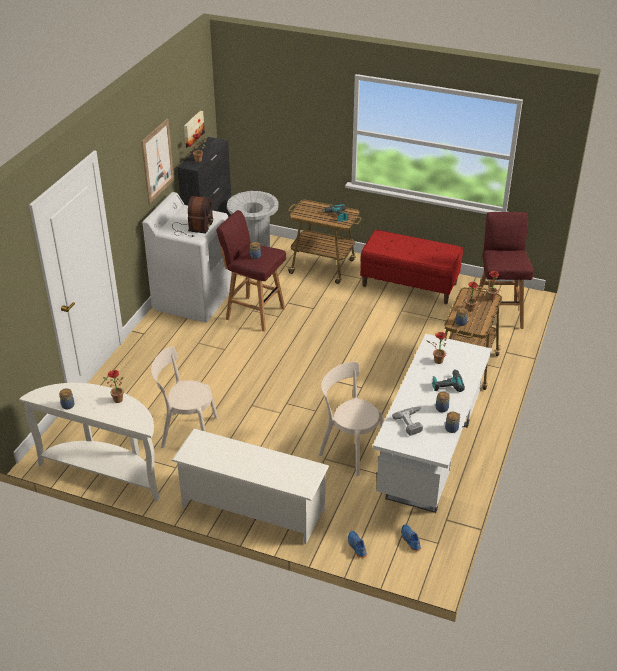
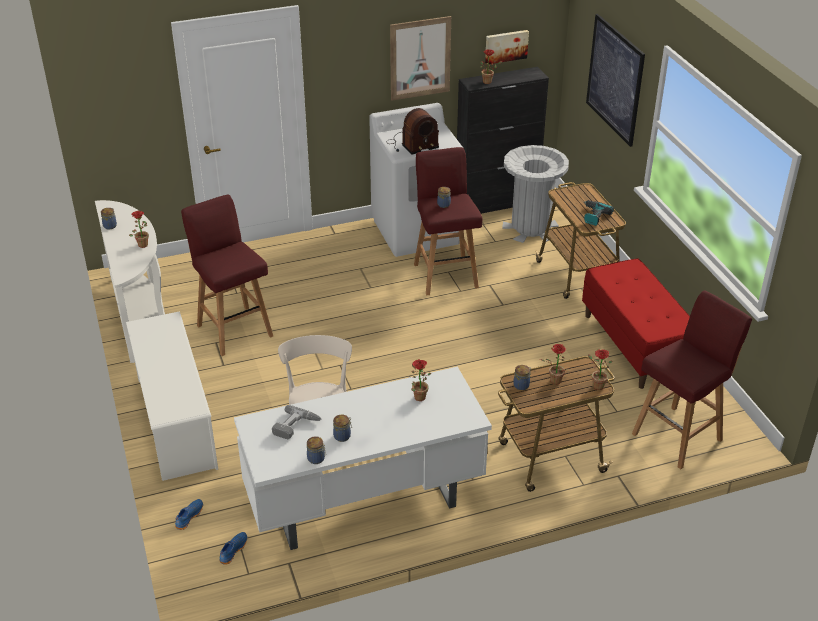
camera: 50 degrees right, 0 degrees up
beige chair [151,347,218,448] -> red stool [181,194,273,356]
power drill [432,369,465,392] -> none
none -> picture [586,14,645,147]

